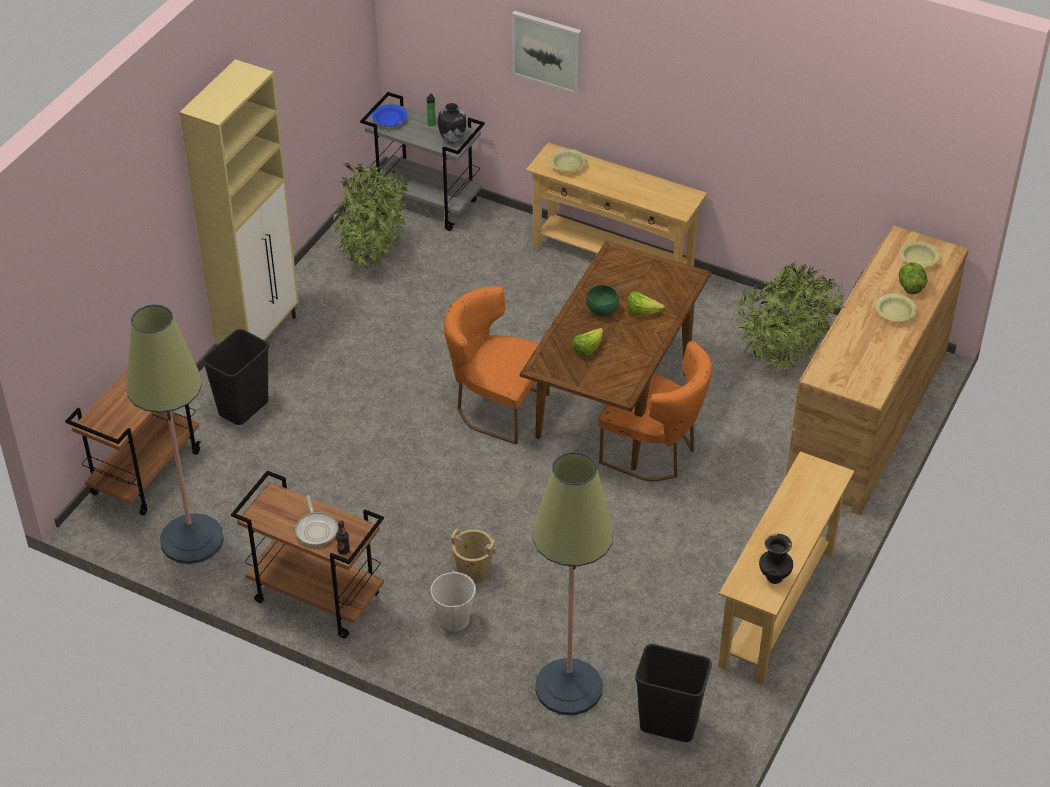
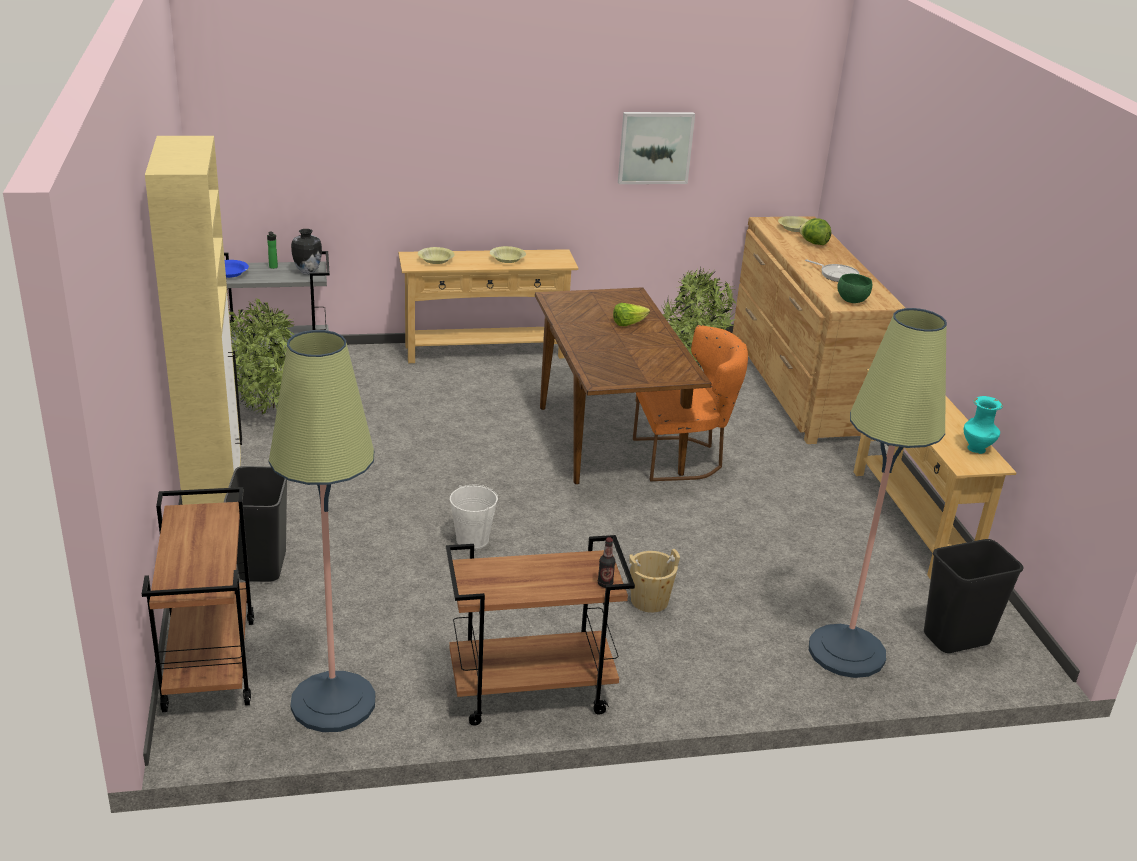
camera: 40 degrees left, 15 degrees down
frying pan [295,495,338,547] -> frying pan moved to [805,259,859,282]
white bucket [431,570,476,632] -> white bucket moved to [450,485,498,550]
orange chair [444,286,550,445] -> none
picture [512,10,581,95] -> picture moved to [618,112,695,184]
lettuce [571,328,603,357] -> none
green bowl [586,285,619,317] -> green bowl moved to [837,274,872,303]
black vase [759,534,793,584] -> turquoise vase [964,396,1003,454]
yellow bowl [876,294,917,321] -> yellow bowl moved to [490,246,526,263]

